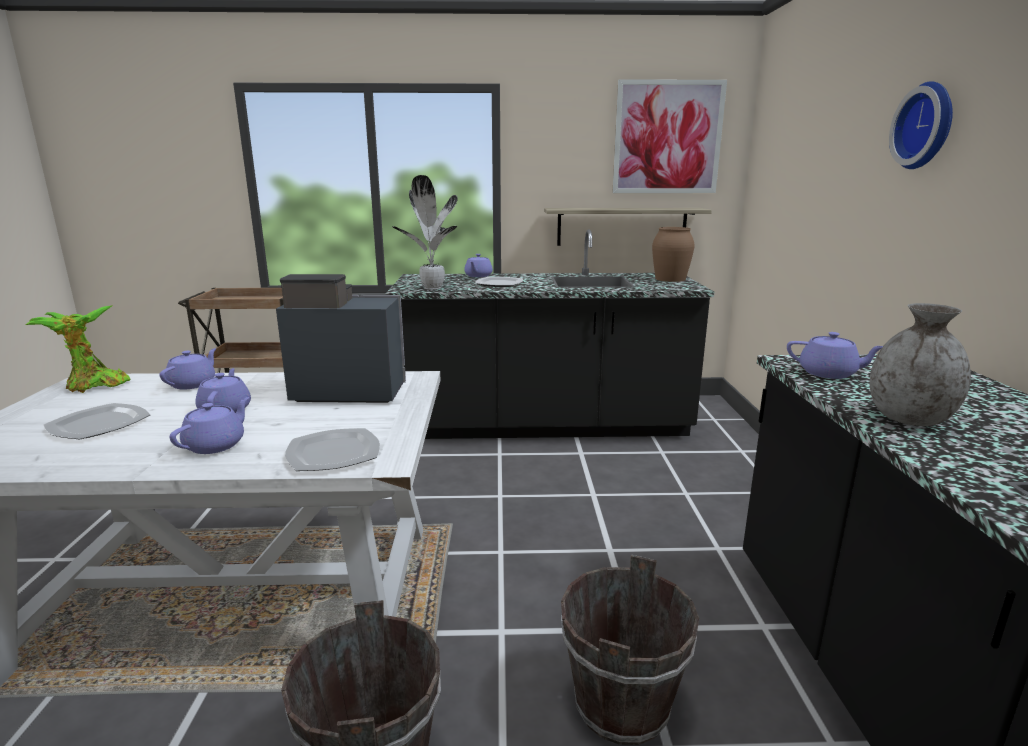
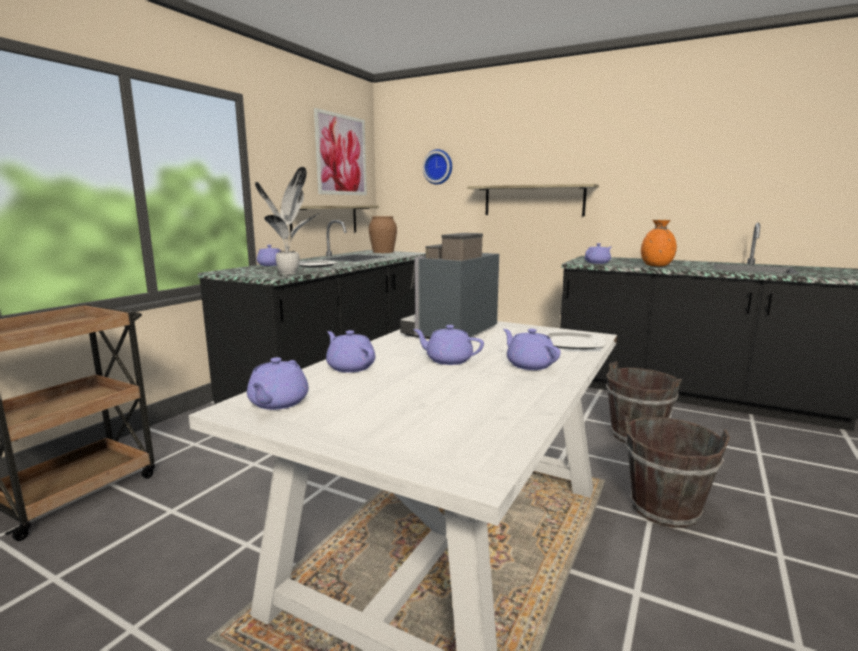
camera: 60 degrees left, 5 degrees down
potted plant [25,306,131,393] -> purple teapot [247,357,309,410]
plate [43,403,150,439] -> none
grey vase [870,303,971,426] -> orange vase [641,220,677,266]
wall clock [889,81,953,169] -> wall clock moved to [422,149,452,185]
none -> shelf [467,184,599,216]

